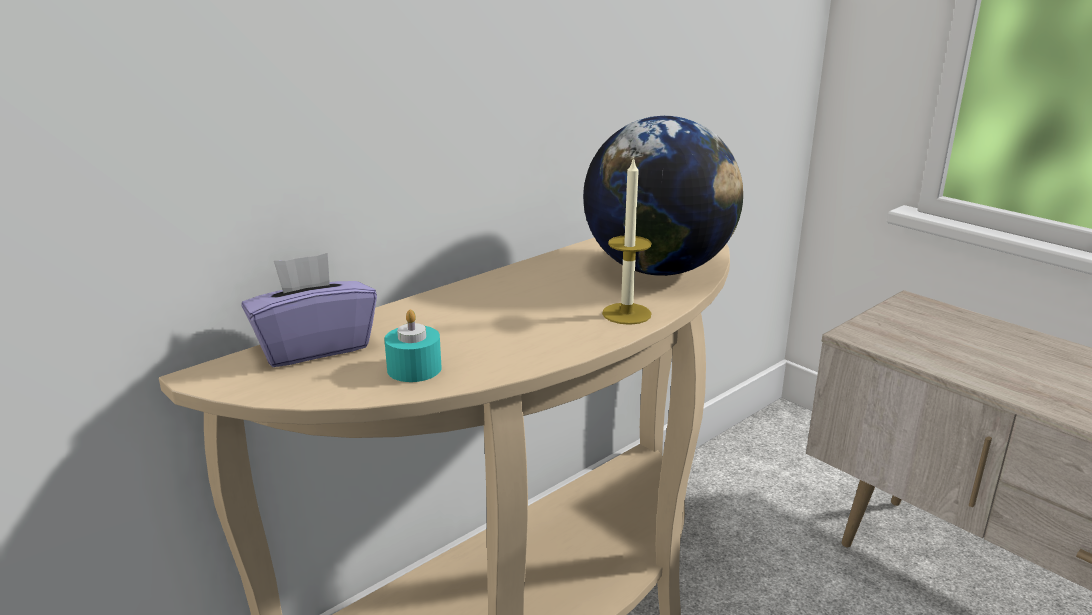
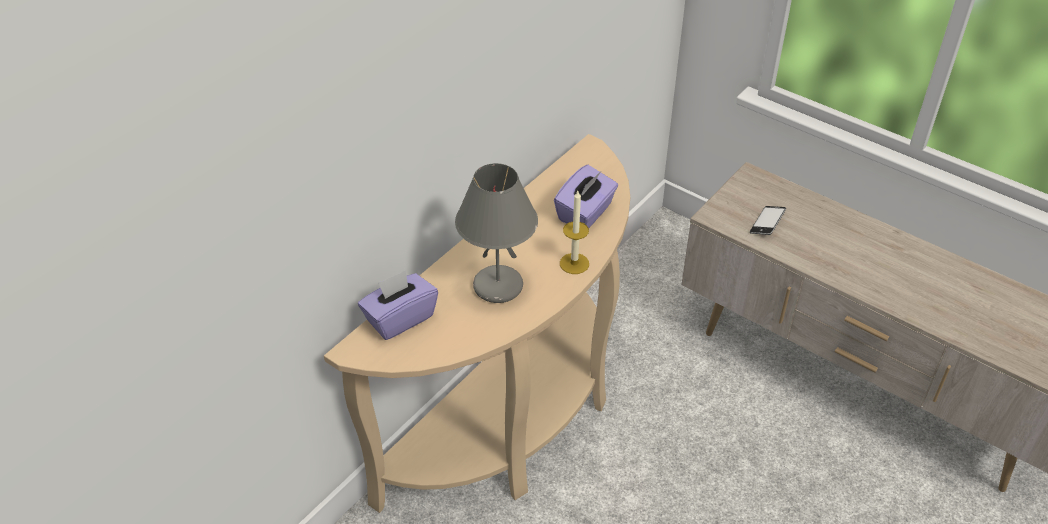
camera: 10 degrees left, 20 degrees up
turquoise candle [384,309,442,382] -> none
globe [583,116,743,276] -> purple tissue box [554,165,618,228]
none -> grey table lamp [455,163,538,303]
none -> phone [750,206,786,235]

